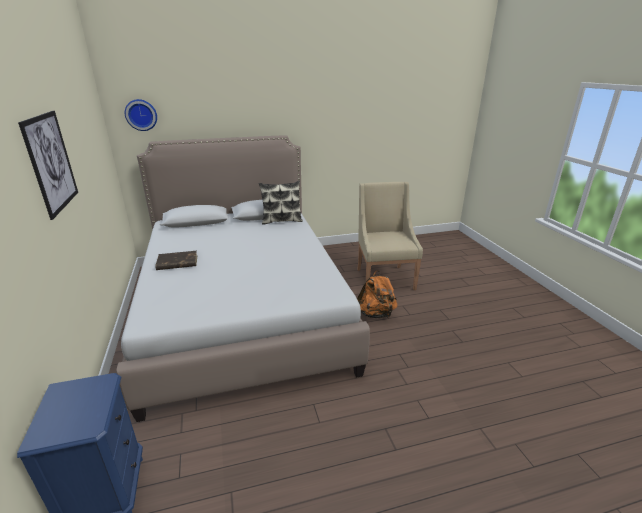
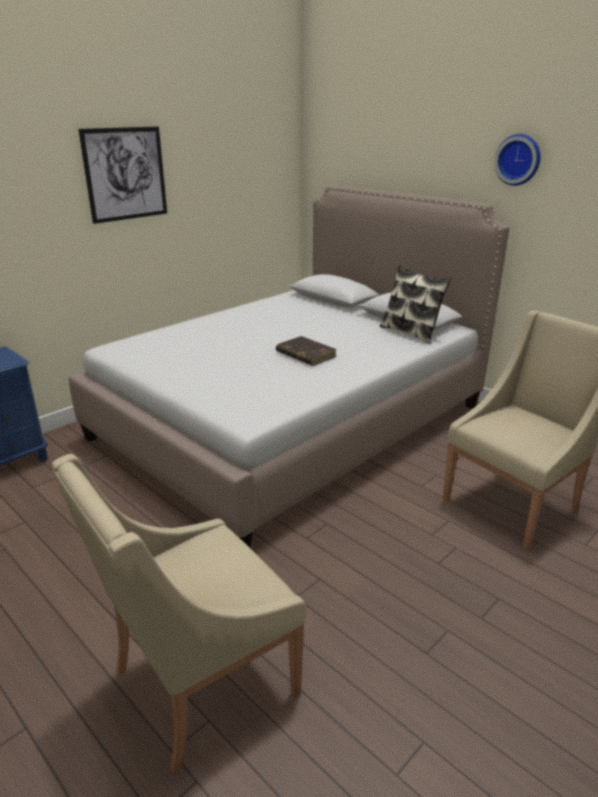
camera: 60 degrees right, 0 degrees up
wall clock [125,99,157,131] -> wall clock moved to [494,134,541,186]
brown book [155,251,197,270] -> brown book moved to [276,336,337,366]
orange backpack [357,270,397,318] -> none
none -> beige armchair [52,454,306,773]

